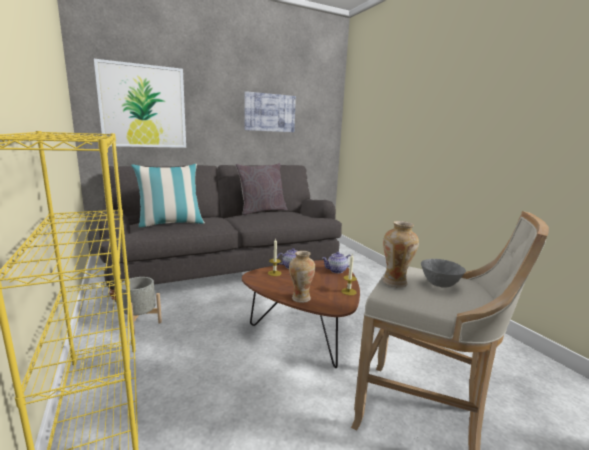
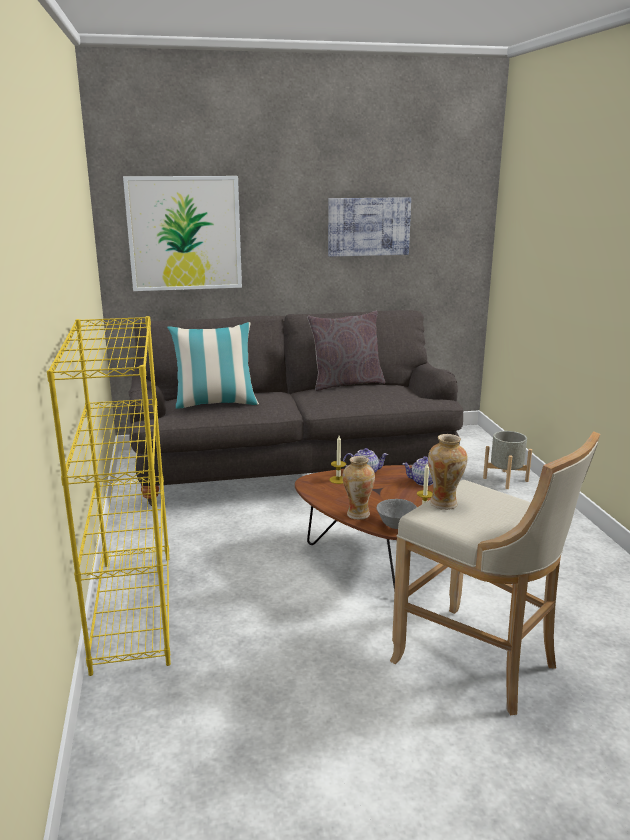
camera: 15 degrees right, 5 degrees up
grey planter [122,277,162,334] -> grey planter moved to [483,431,532,489]
grey bowl [421,259,466,288] -> grey bowl moved to [377,499,417,529]

